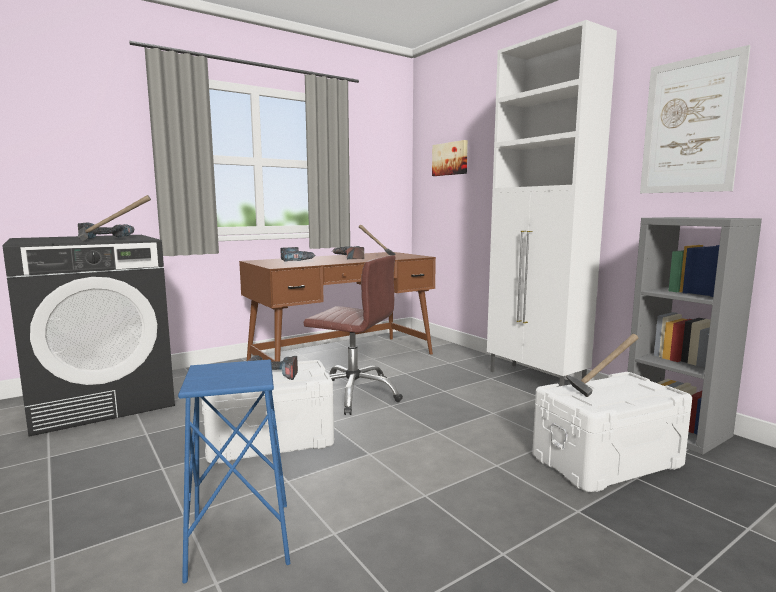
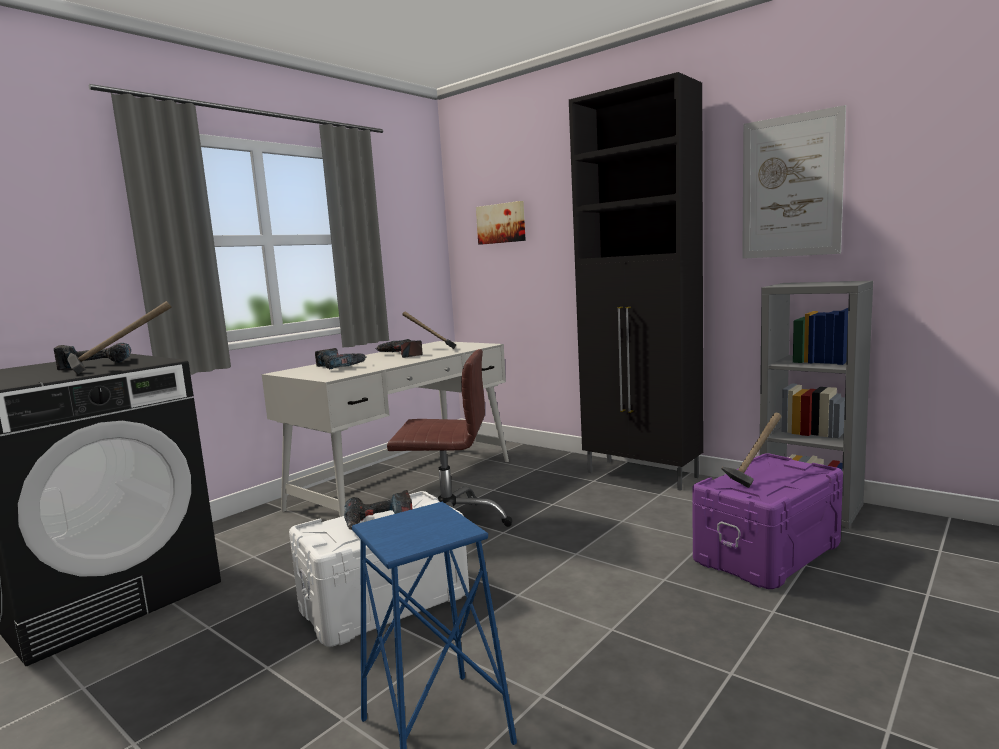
camera: 15 degrees left, 0 degrees up
brown desk [239,252,436,362] -> white desk [262,341,509,517]
white cabinet [487,20,617,386] -> black cabinet [569,72,703,491]
white storage box [532,372,692,492] -> purple storage box [692,453,843,589]

